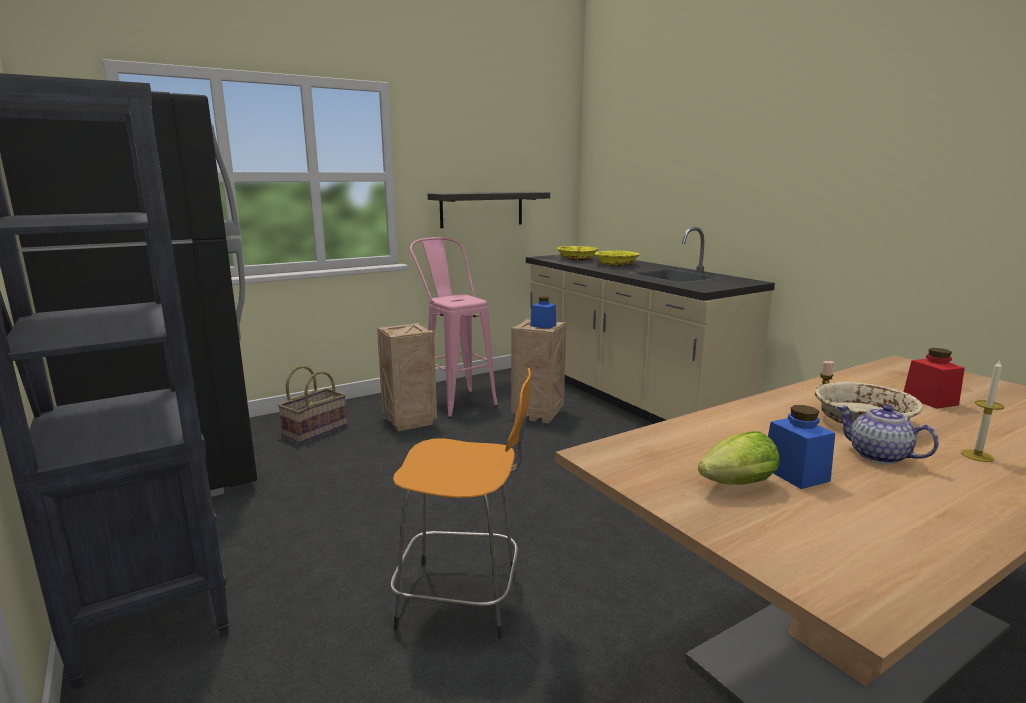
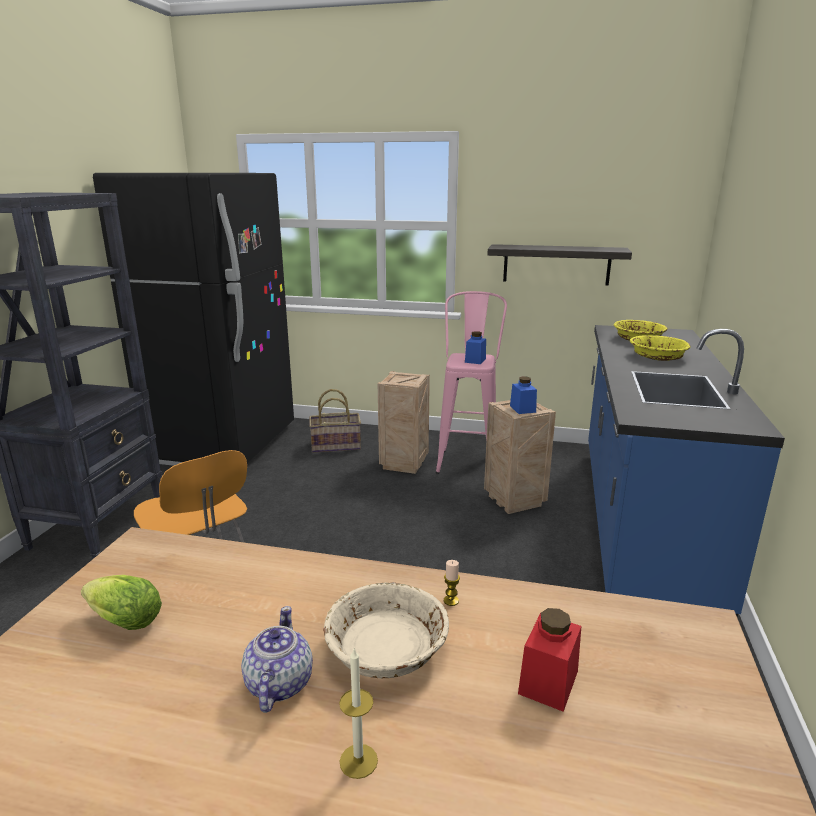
camera: 45 degrees right, 5 degrees up
beige counter [526,227,775,424] -> blue counter [588,325,785,617]
blue jar [768,405,835,489] -> blue jar moved to [465,331,486,364]

